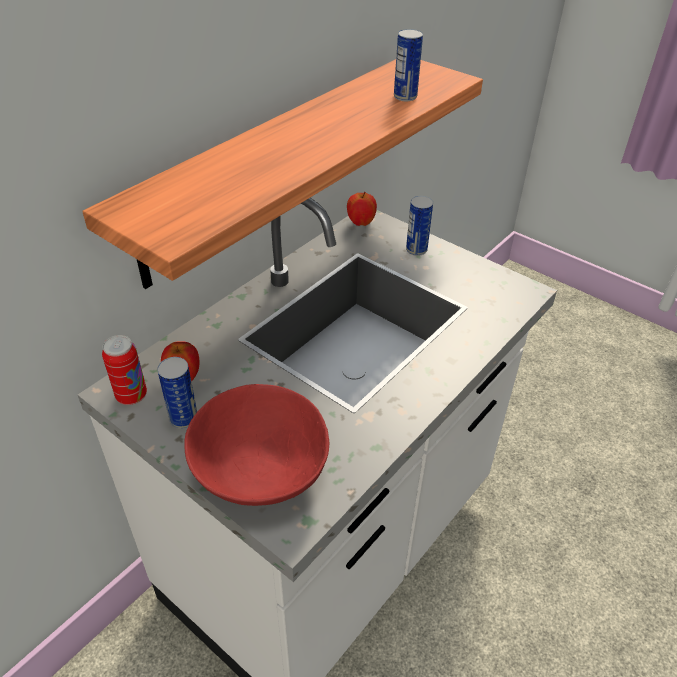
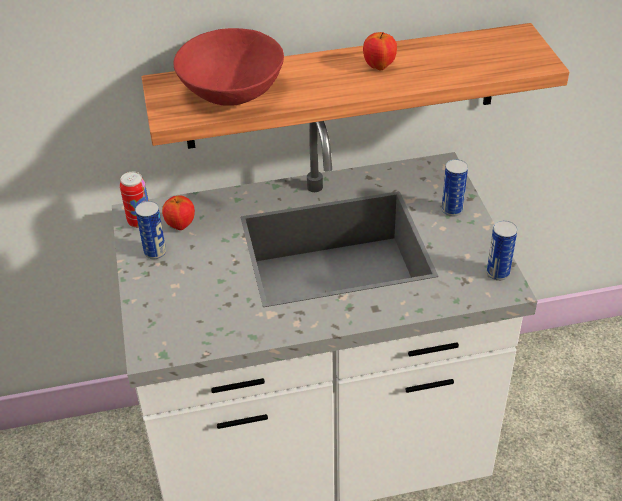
camera: 40 degrees right, 0 degrees up
red bowl [184,384,329,506] -> red bowl moved to [173,28,284,106]
apple [347,192,377,226] -> apple moved to [363,32,397,71]
can [394,29,423,101] -> can moved to [487,221,518,281]

